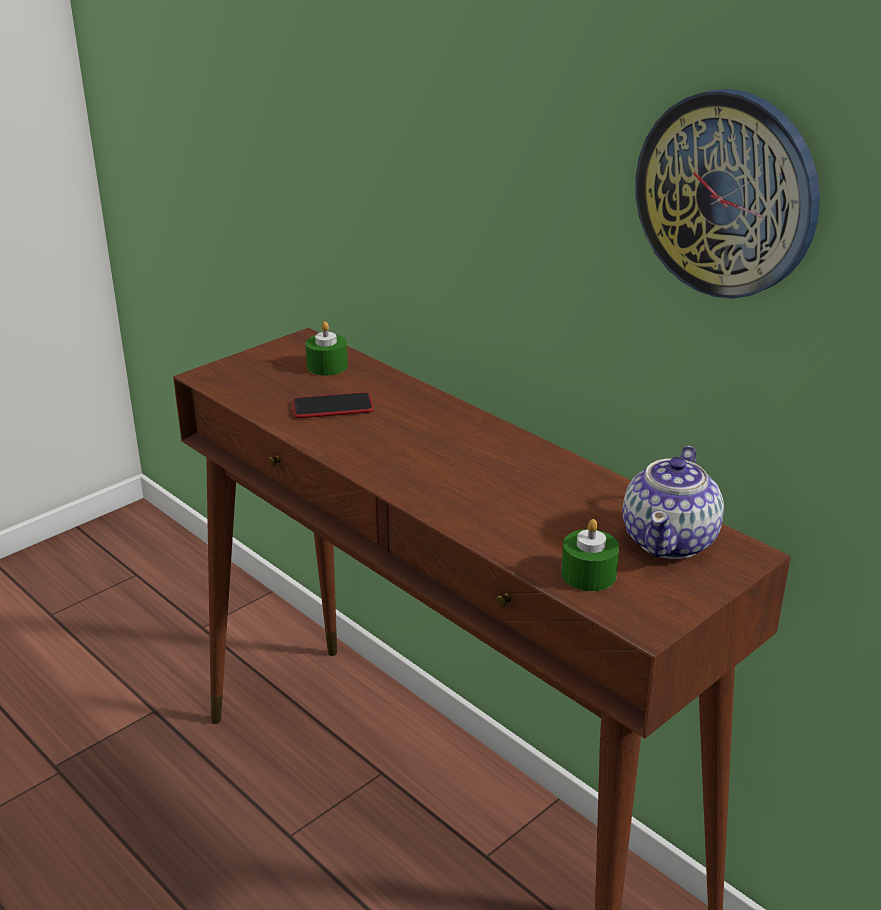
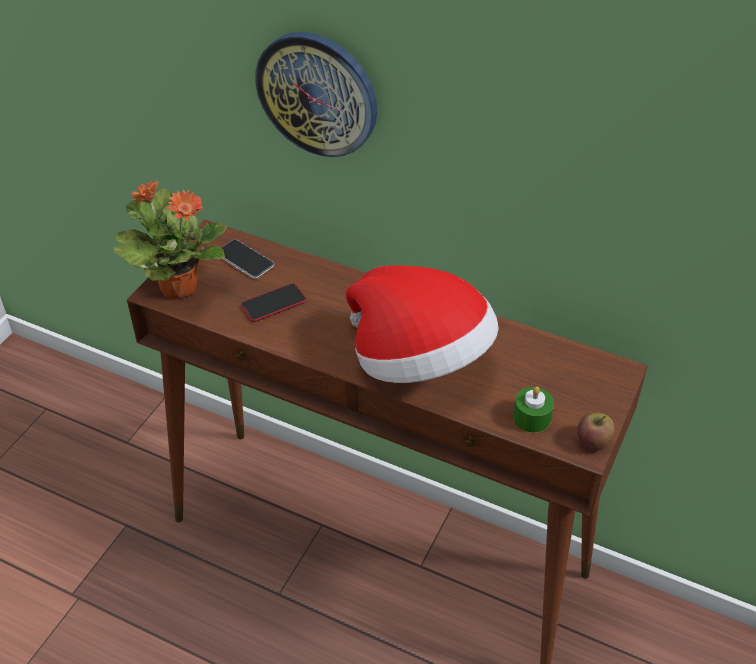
camera: 20 degrees left, 15 degrees up
green candle [305,321,348,376] -> phone [221,239,274,279]
teapot [622,446,724,559] -> none
wall clock [635,89,820,299] -> wall clock moved to [255,32,377,157]
none -> potted plant [113,181,227,300]
none -> hat [346,265,499,383]
none -> apple [577,412,615,451]

